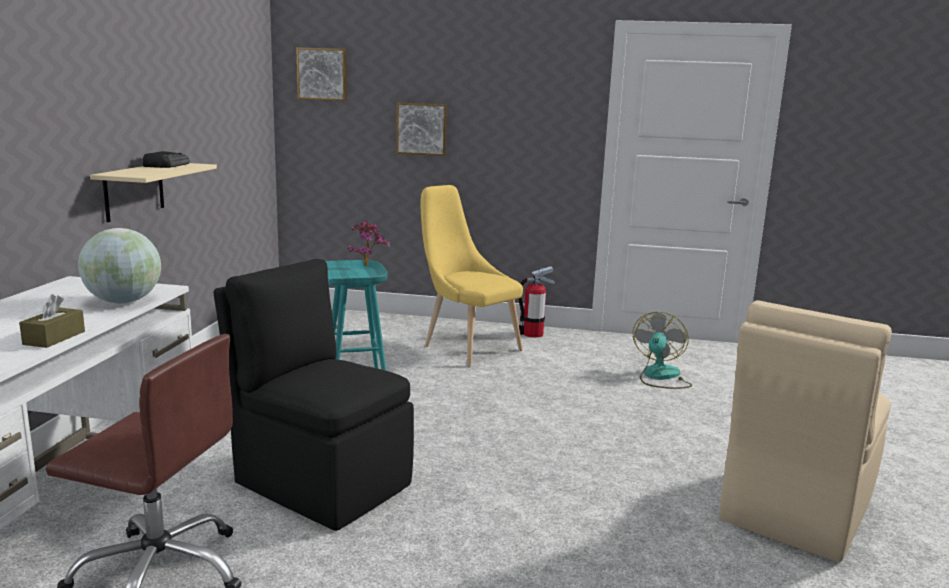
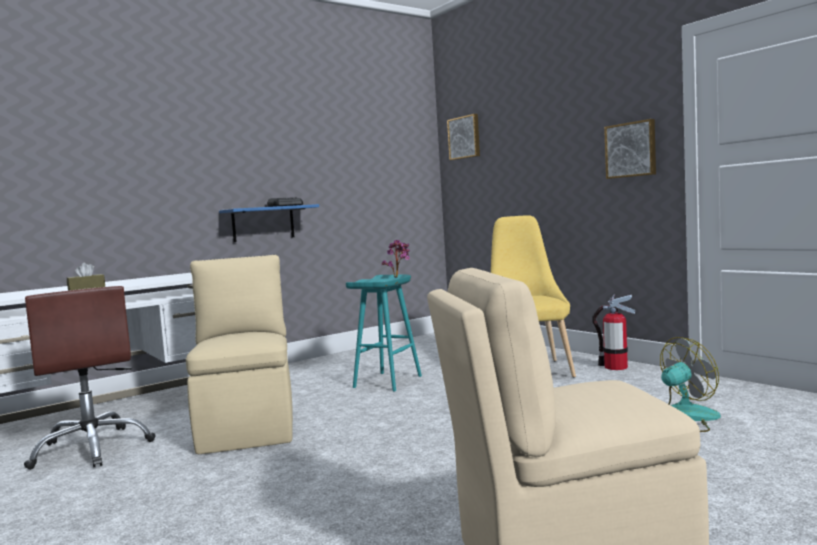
camera: 45 degrees right, 10 degrees down
globe [78,228,161,303] -> none
beige shelf [90,163,217,222] -> blue shelf [219,204,319,242]
black chair [214,259,414,531] -> beige chair [186,255,293,454]
picture [396,103,447,156] -> picture moved to [604,119,656,179]

